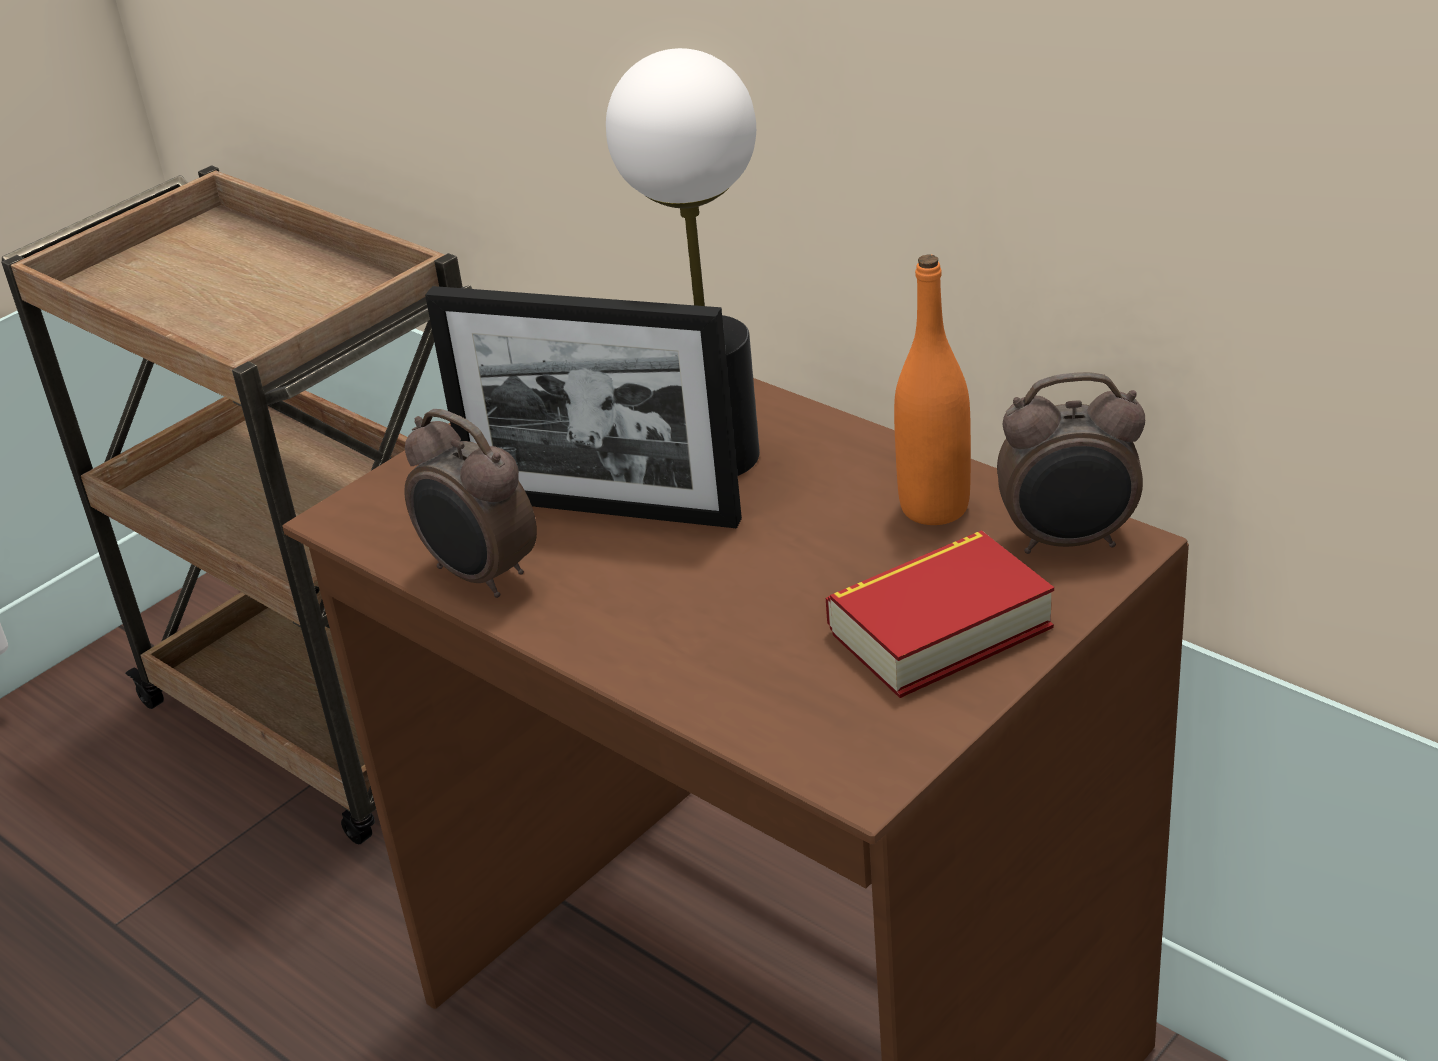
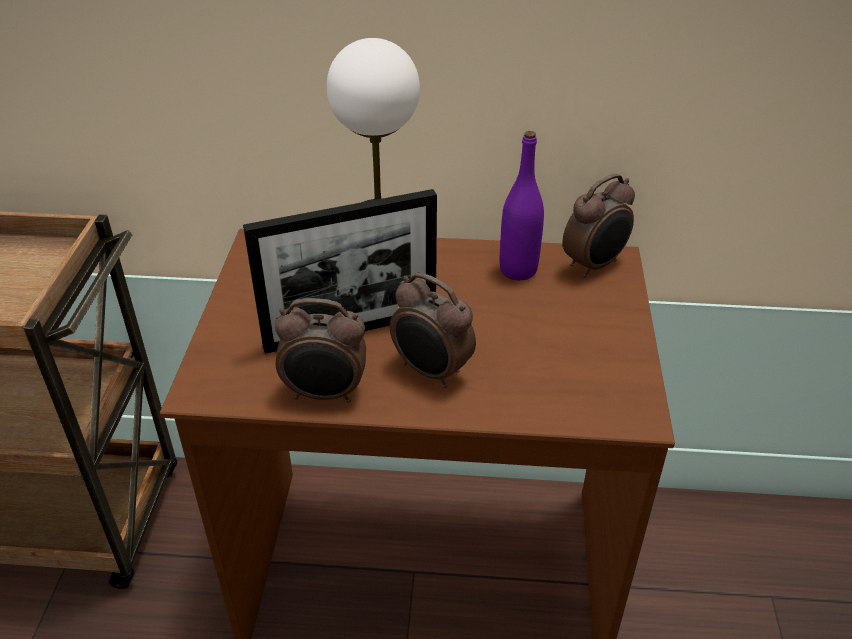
camera: 40 degrees left, 5 degrees up
book [826,530,1054,698] -> none
orange bottle [894,255,971,525] -> purple bottle [500,131,544,280]
none -> alarm clock [390,272,476,388]

